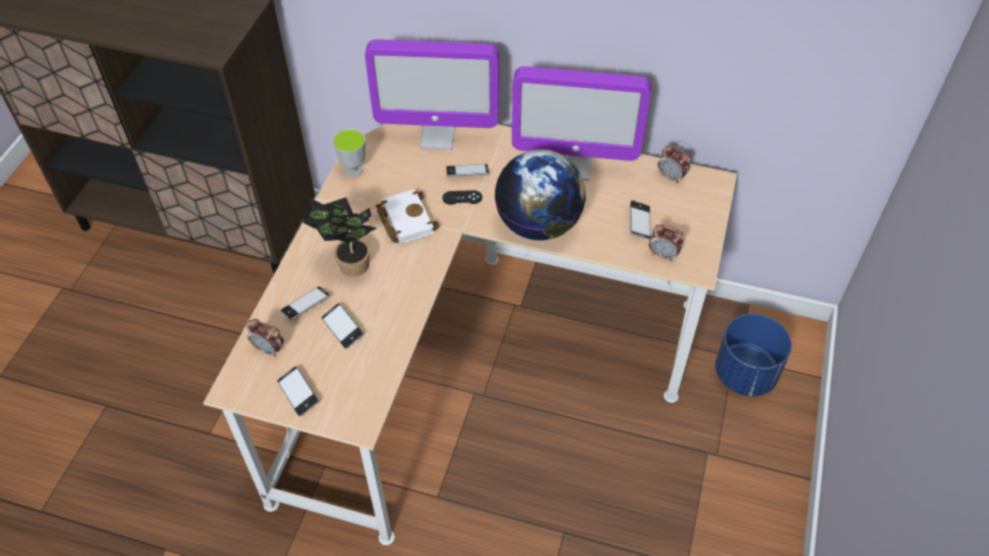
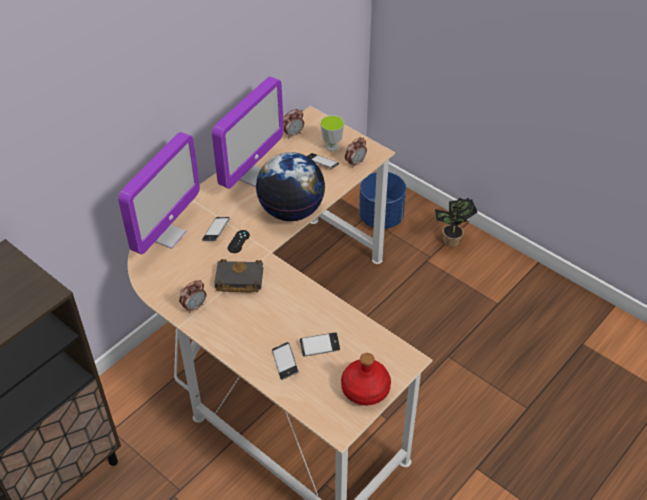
camera: 65 degrees left, 5 degrees down
alarm clock [247,319,284,357] -> alarm clock moved to [179,280,206,313]
phone [277,366,319,416] -> red bottle [341,353,391,406]
potted plant [302,197,377,277] -> potted plant moved to [435,197,477,247]
cup [333,129,365,177] -> cup moved to [320,115,344,151]
white book [376,189,439,244] -> black book [214,259,263,292]

